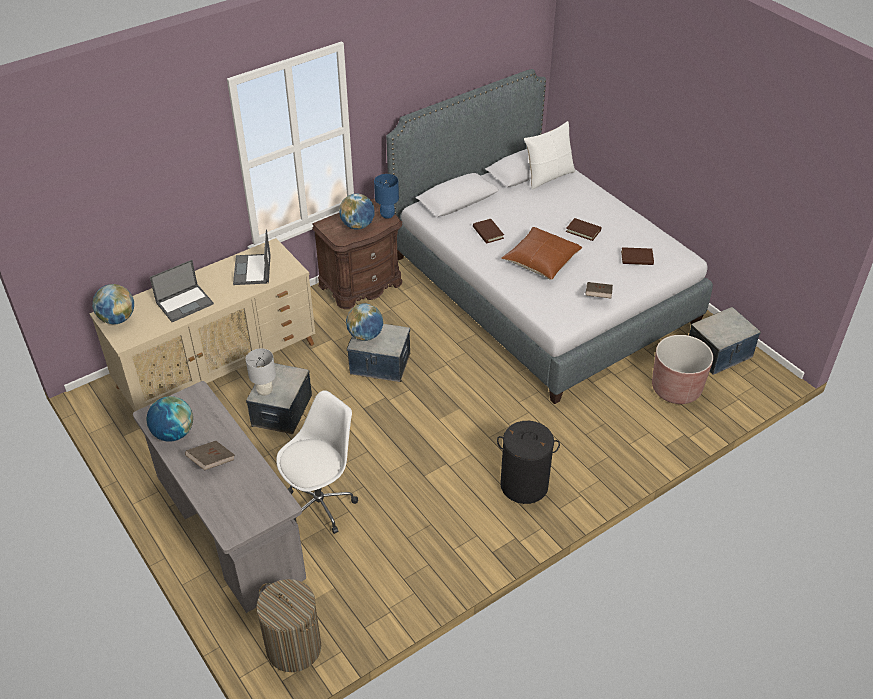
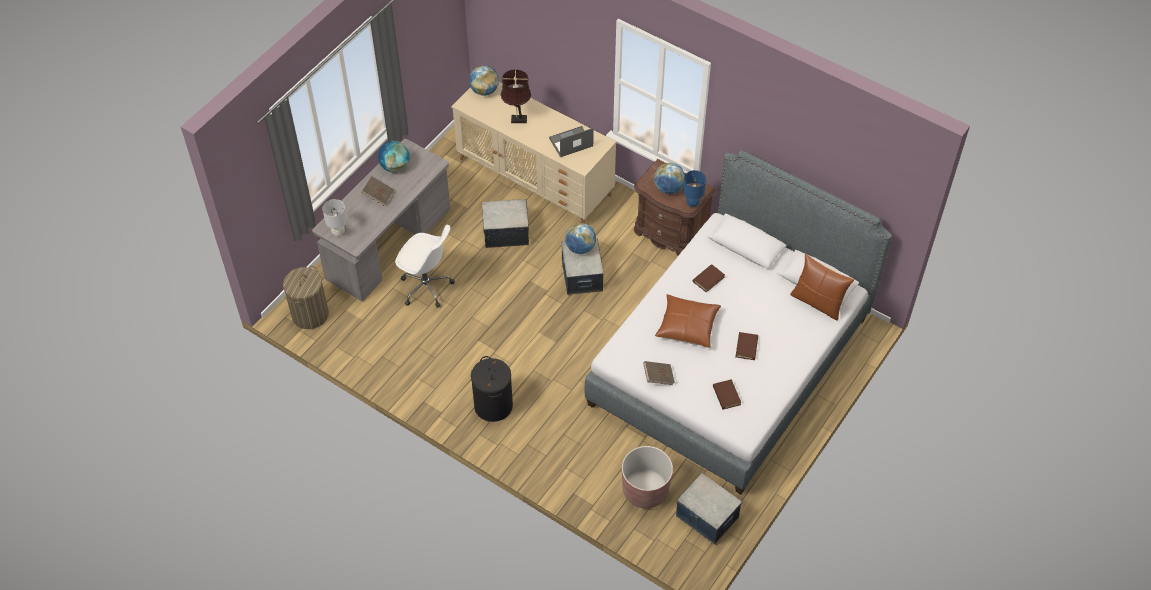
camera: 70 degrees right, 10 degrees up
laptop [150,260,214,322] -> brown table lamp [501,69,531,123]
grey table lamp [246,348,276,396] -> grey table lamp moved to [322,199,347,236]
white pillow [524,121,575,190] -> brown pillow [790,253,854,321]

